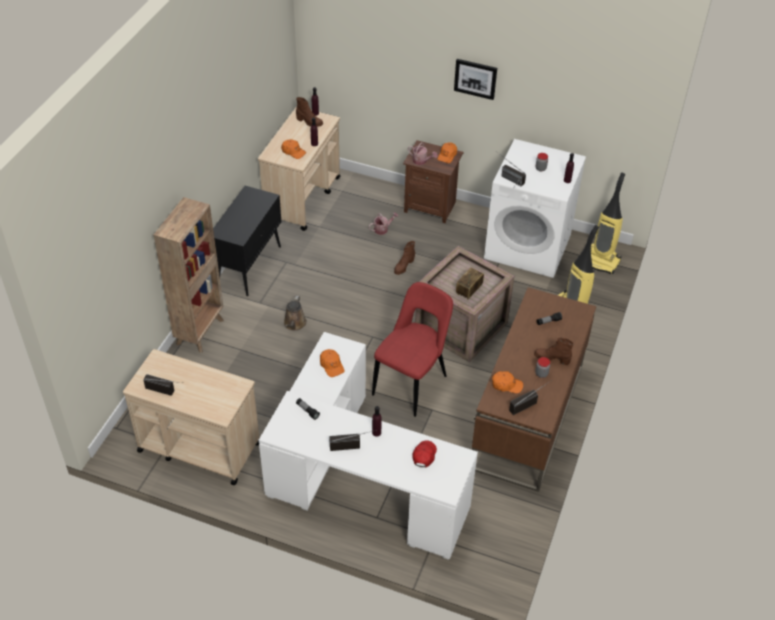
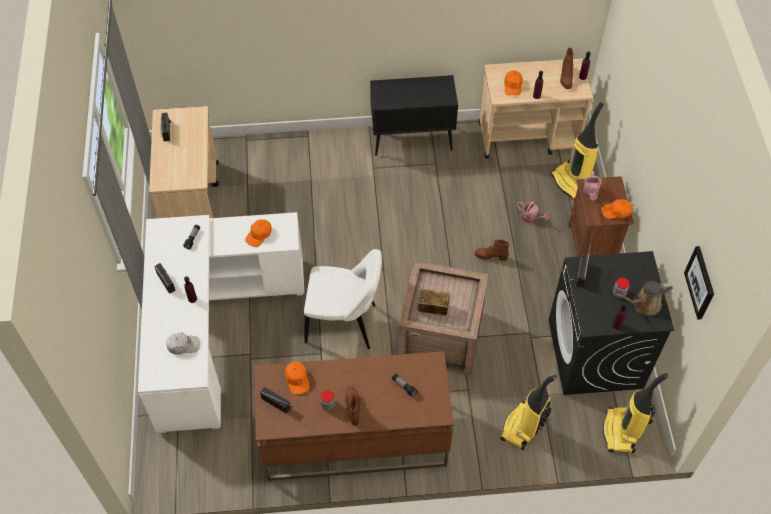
camera: 65 degrees right, 10 degrees up
brown bookcase [154,197,224,353] -> none
brown watering can [284,296,307,331] -> brown watering can moved to [616,281,673,316]
red chair [372,282,453,417] -> white chair [304,249,382,349]
red cap [412,440,437,467] -> white cap [166,332,200,355]
picture [454,59,497,100] -> picture moved to [684,246,714,320]
white washing machine [484,139,586,278] -> black washing machine [549,251,674,395]
none -> vacuum cleaner [551,102,604,200]

